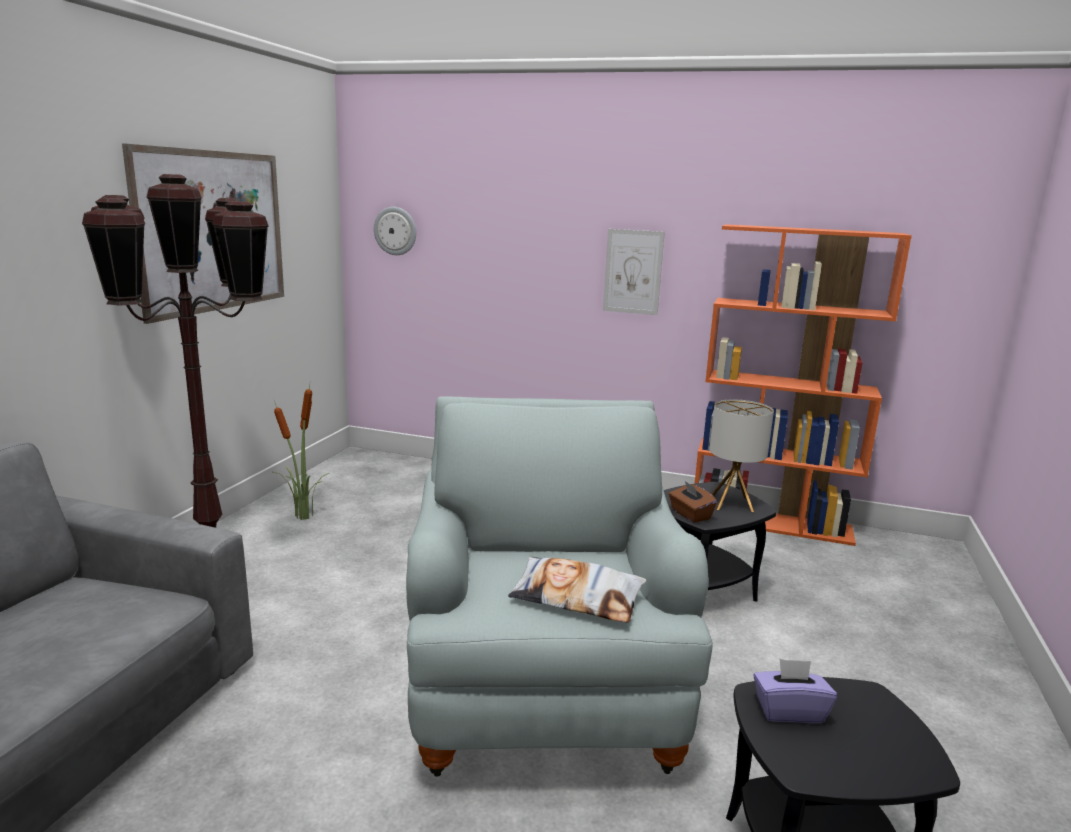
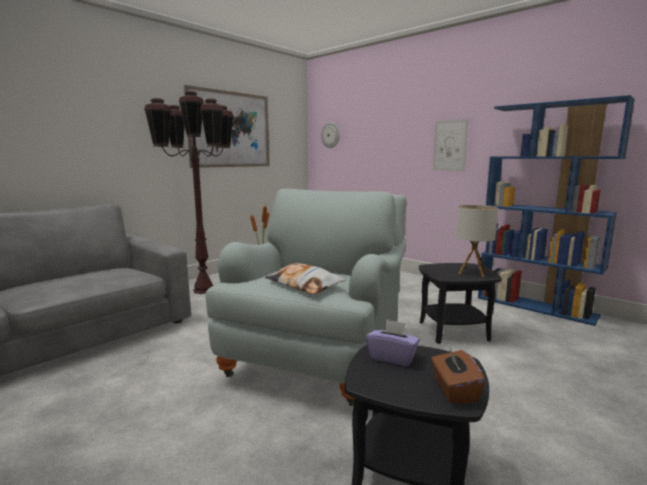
camera: 25 degrees right, 5 degrees down
brown tissue box [669,481,717,523] -> brown tissue box moved to [431,347,485,403]
orange bookcase [694,224,912,546] -> blue bookcase [478,95,635,326]

